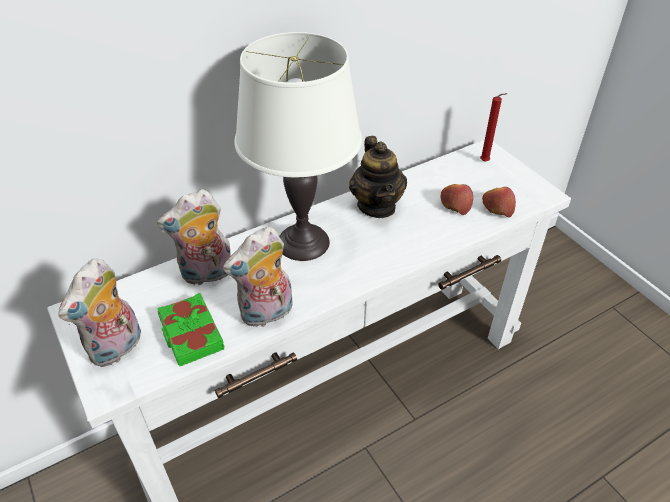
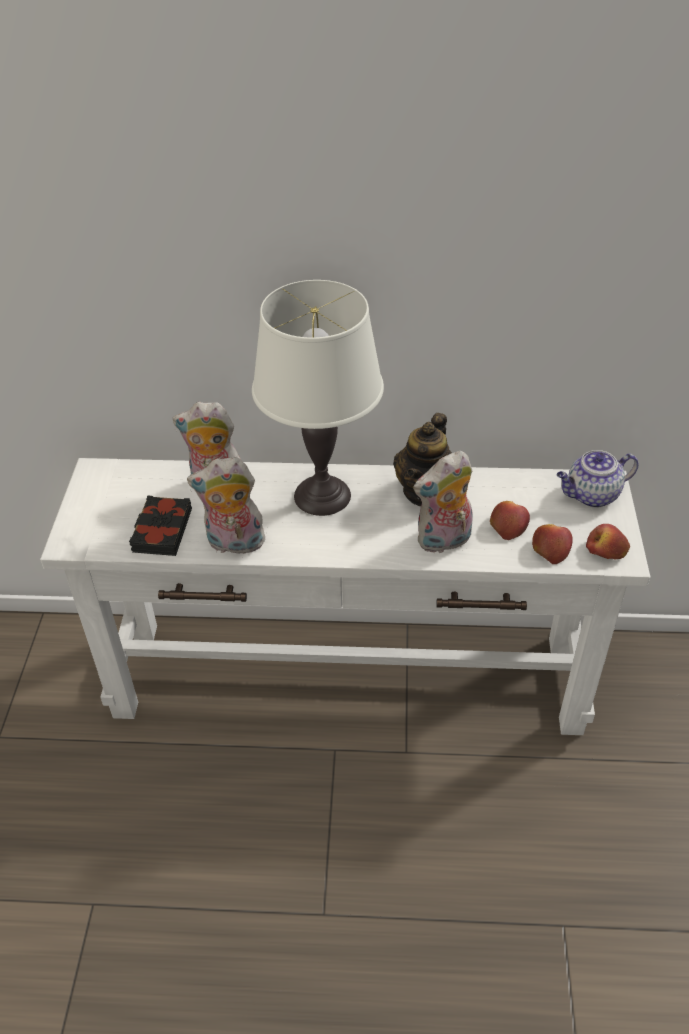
camera: 35 degrees right, 0 degrees up
plush toy [58,258,141,367] -> plush toy moved to [413,451,473,554]
green book [157,293,225,366] -> black book [129,495,192,556]
red candle [480,93,507,162] -> teapot [557,450,639,508]
none -> apple [586,524,630,560]

